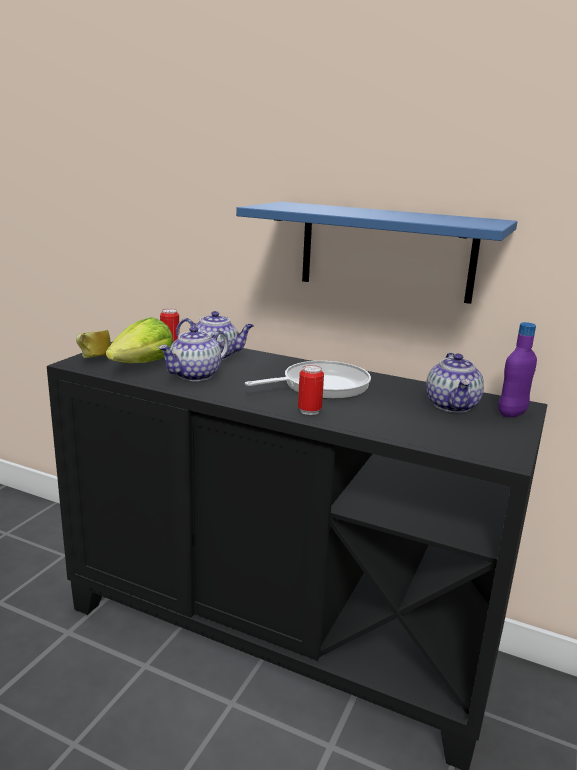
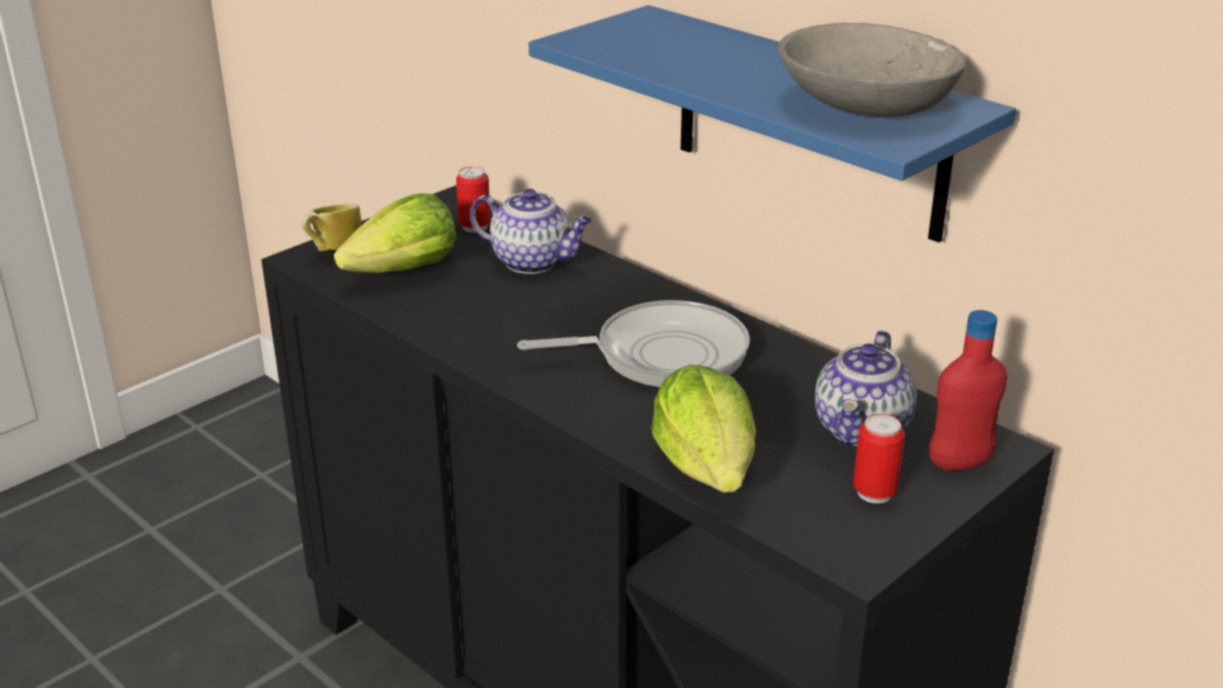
camera: 20 degrees right, 10 degrees up
teapot [158,326,229,381] -> none
can [298,365,324,415] -> can moved to [853,414,905,503]
purple bottle [498,322,537,417] -> red bottle [929,310,1007,471]
none -> lettuce [651,364,756,493]
none -> grey bowl [778,23,966,117]

